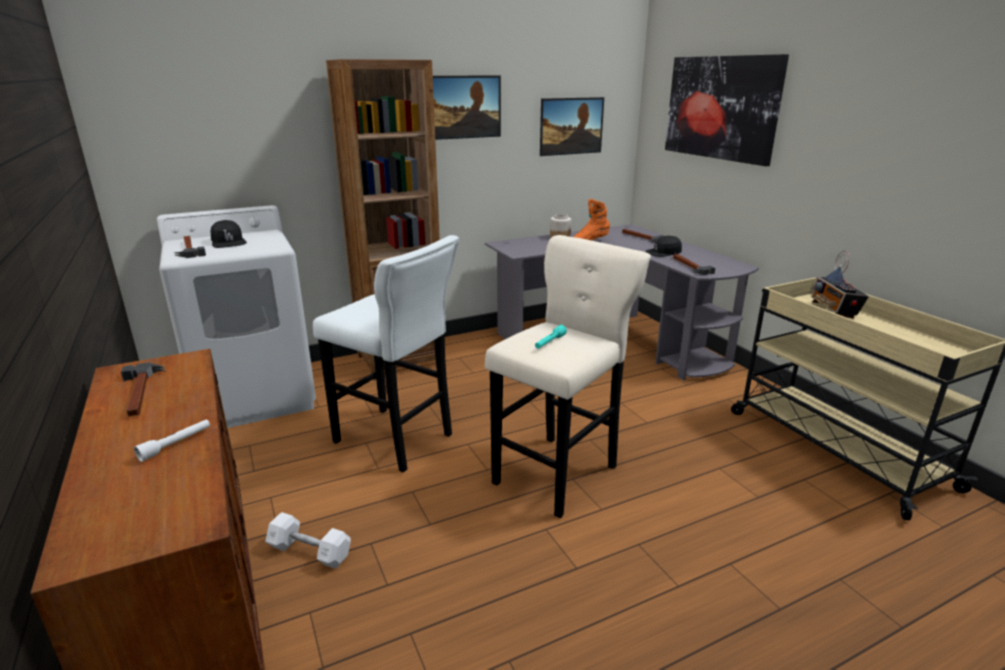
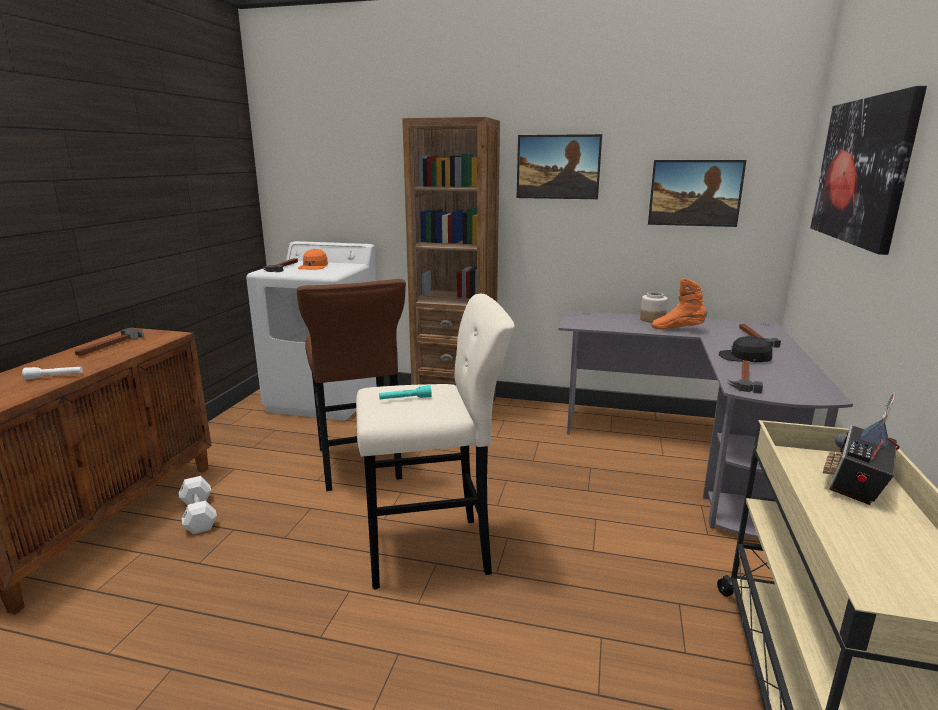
camera: 40 degrees right, 5 degrees down
black cap [211,220,247,248] -> orange cap [298,249,328,270]
white stool [313,235,459,473] -> brown stool [297,279,406,491]

